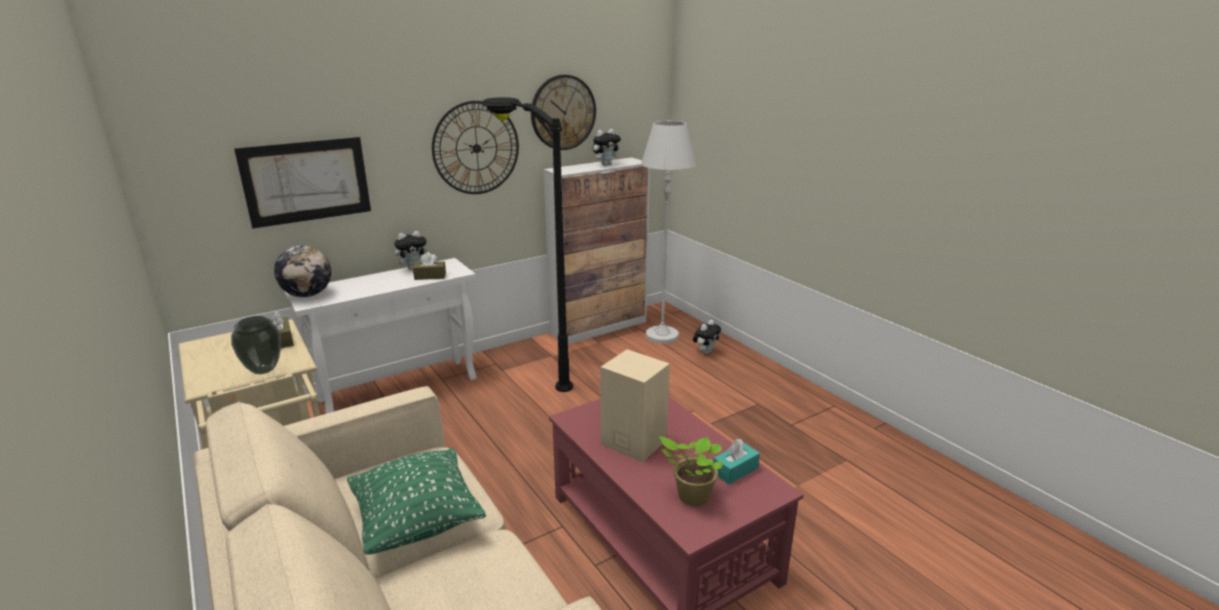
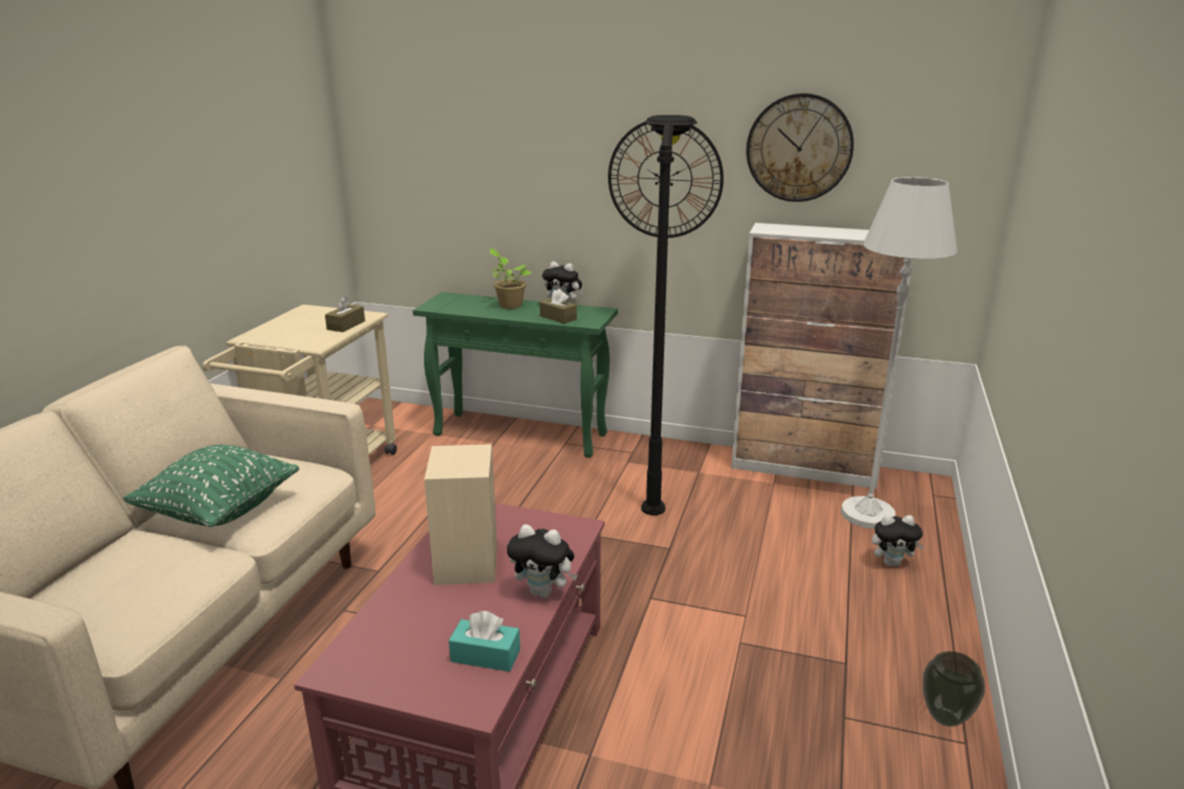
camera: 50 degrees right, 0 degrees up
vase [231,316,281,374] -> vase moved to [923,651,985,727]
picture [234,137,371,229] -> none
globe [274,245,331,297] -> none
white console table [285,258,477,414] -> green console table [413,292,618,458]
plush toy [593,129,621,165] -> plush toy moved to [507,524,578,598]
potted plant [659,436,724,506] -> potted plant moved to [488,248,533,309]

